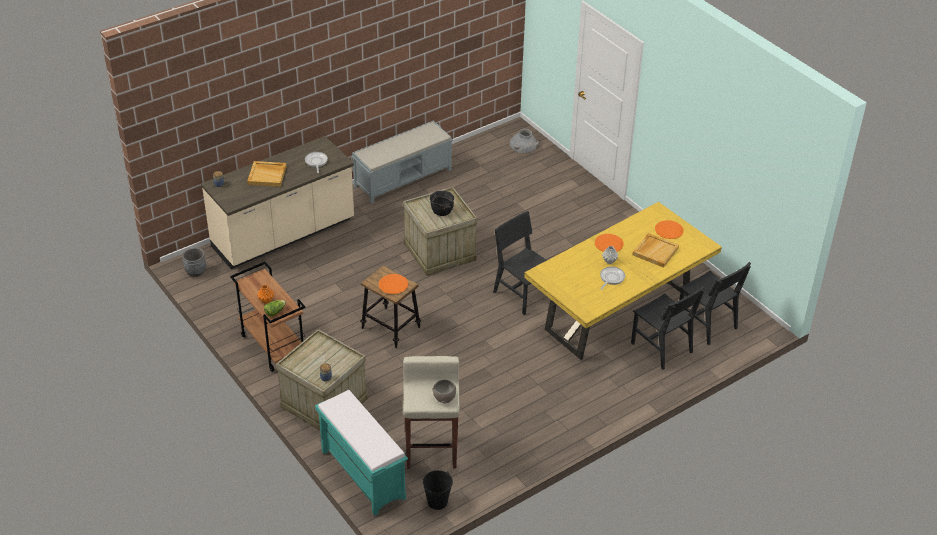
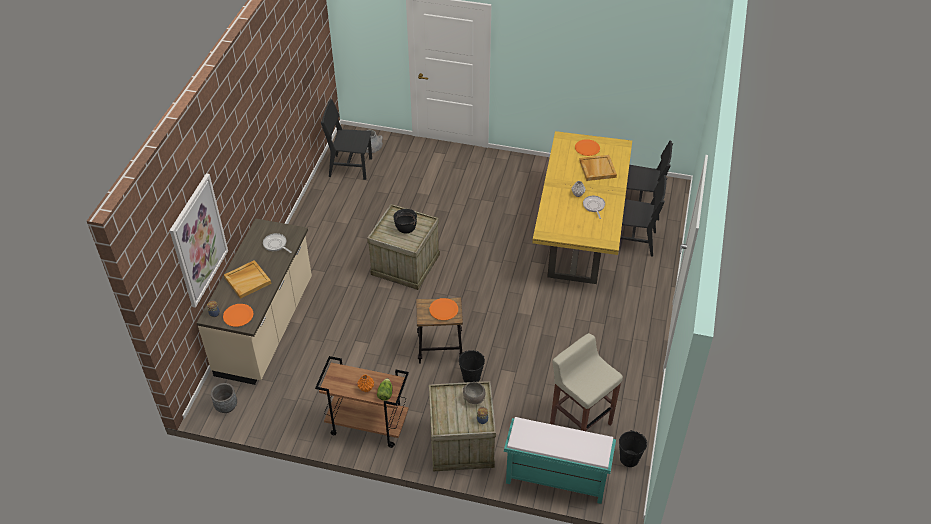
camera: 40 degrees left, 5 degrees up
grey bench [351,121,453,204] -> none
grey bowl [432,379,456,403] -> grey bowl moved to [463,382,486,404]
black chair [493,211,547,315] -> black chair moved to [321,99,372,180]
orange plate [595,234,624,252] -> orange plate moved to [223,304,254,327]
none -> picture [170,173,228,308]
none -> black bucket [459,350,485,382]

